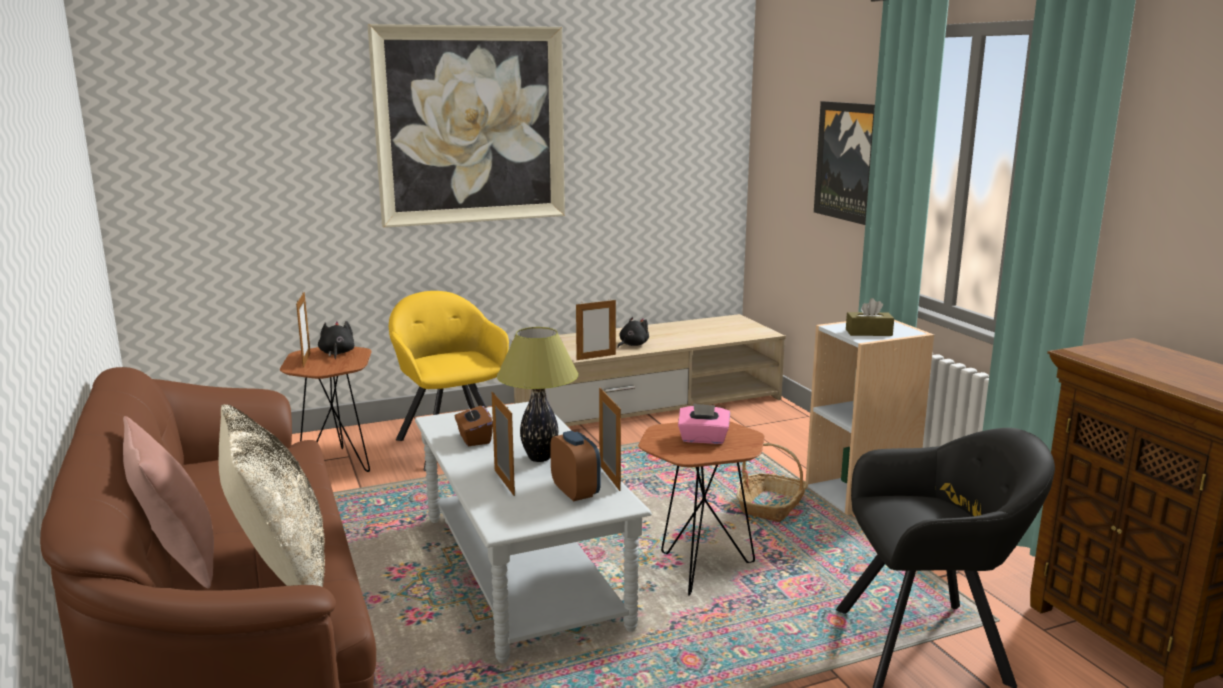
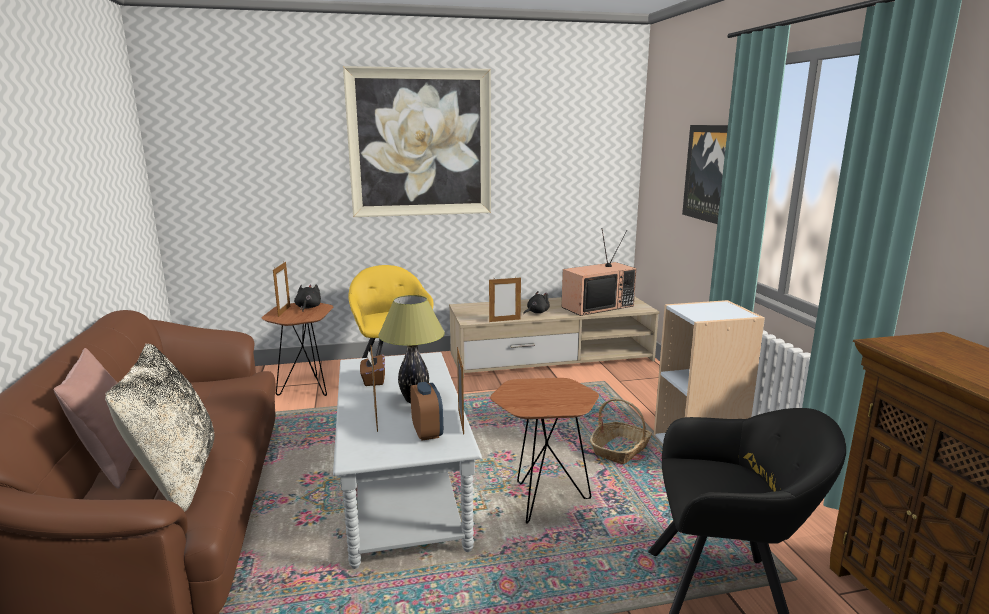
camera: 10 degrees right, 0 degrees up
pink tissue box [678,403,730,444] -> none
brown tissue box [846,298,894,336] -> none
none -> television [561,228,636,316]

